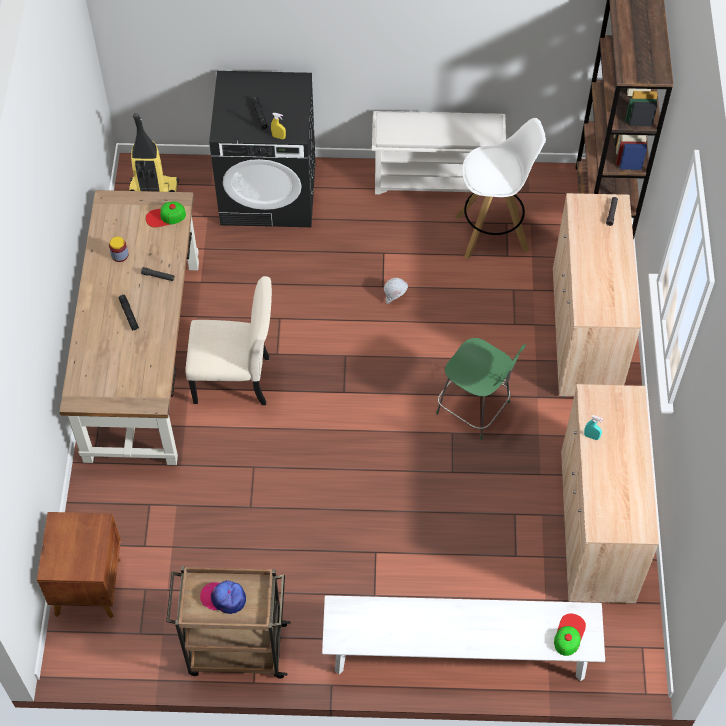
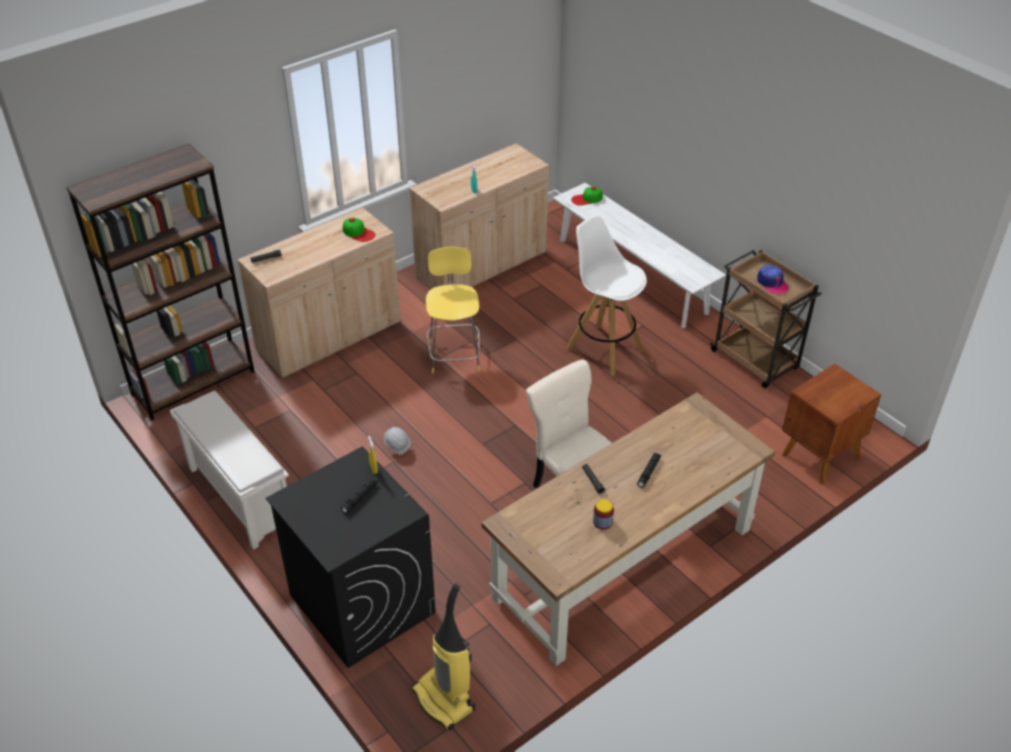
camera: 130 degrees left, 15 degrees down
cap [146,201,186,228] -> cap moved to [343,218,375,242]
green stool [436,338,526,440] -> yellow stool [426,247,480,373]
white stool [455,118,546,259] -> white stool moved to [566,215,647,376]

